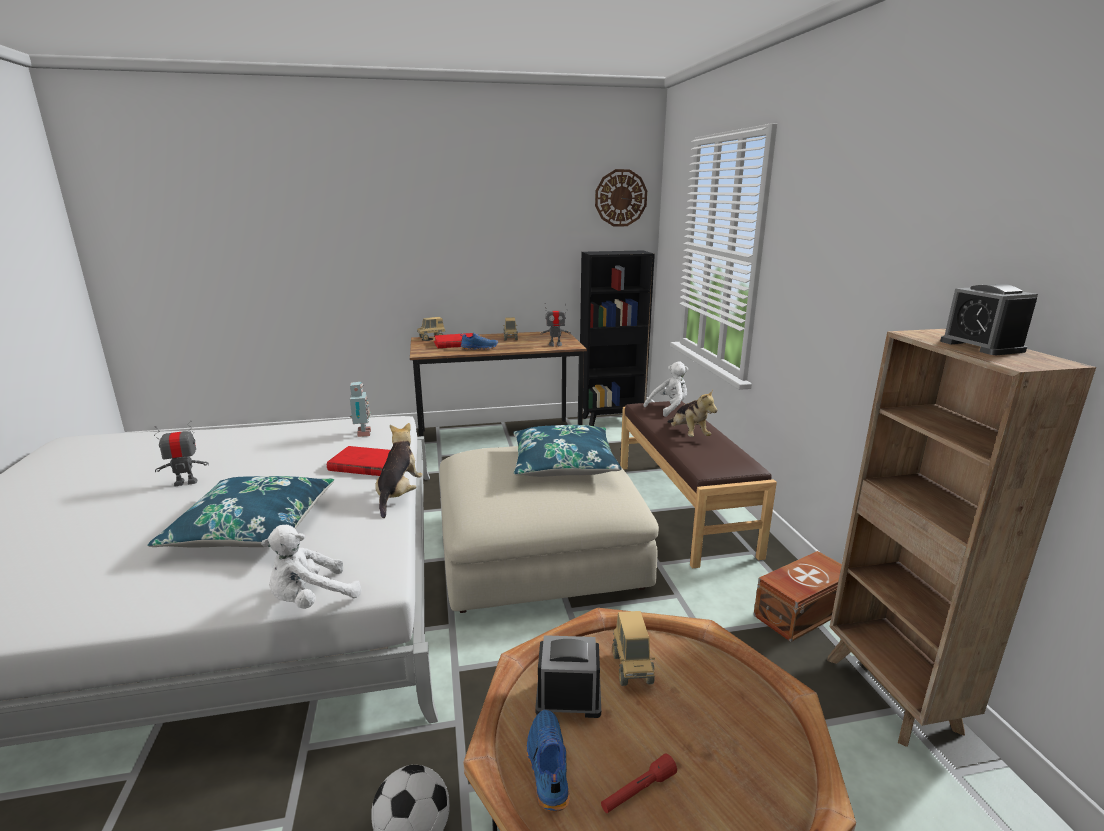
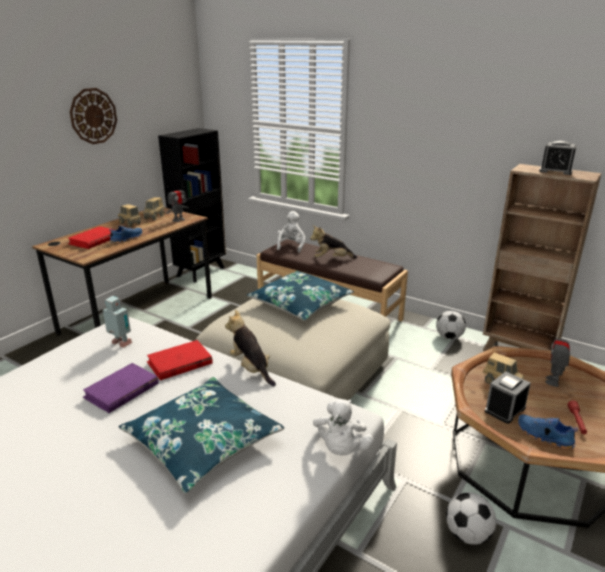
camera: 45 degrees left, 5 degrees up
toy robot [154,421,209,486] -> toy robot moved to [545,330,570,387]
toy truck [417,317,446,341] -> toy truck moved to [143,197,165,220]
wall clock [595,169,647,226] -> wall clock moved to [70,88,117,144]
plush toy [667,389,718,437] -> plush toy turned 150 degrees clockwise [310,225,357,258]
brown storage box [753,551,842,642] -> football [436,311,466,339]
none -> purple book [83,363,159,413]

